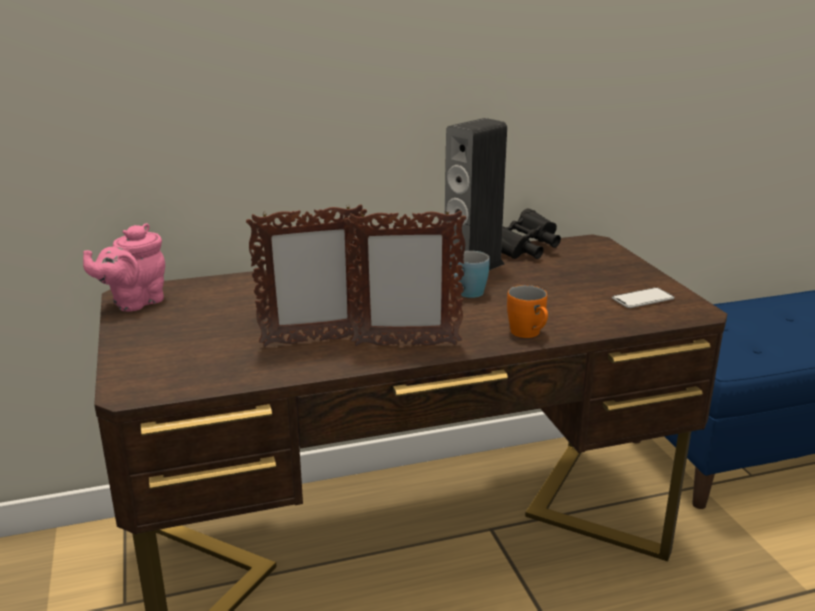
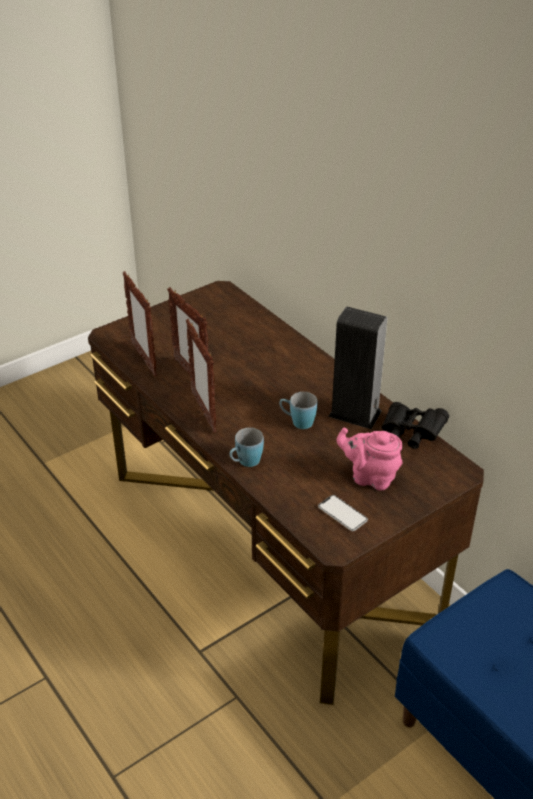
camera: 70 degrees right, 15 degrees up
pink teapot [83,223,165,312] -> pink teapot moved to [337,427,403,491]
orange mug [507,285,548,338] -> blue mug [229,428,264,467]
none -> picture frame [123,271,157,377]

